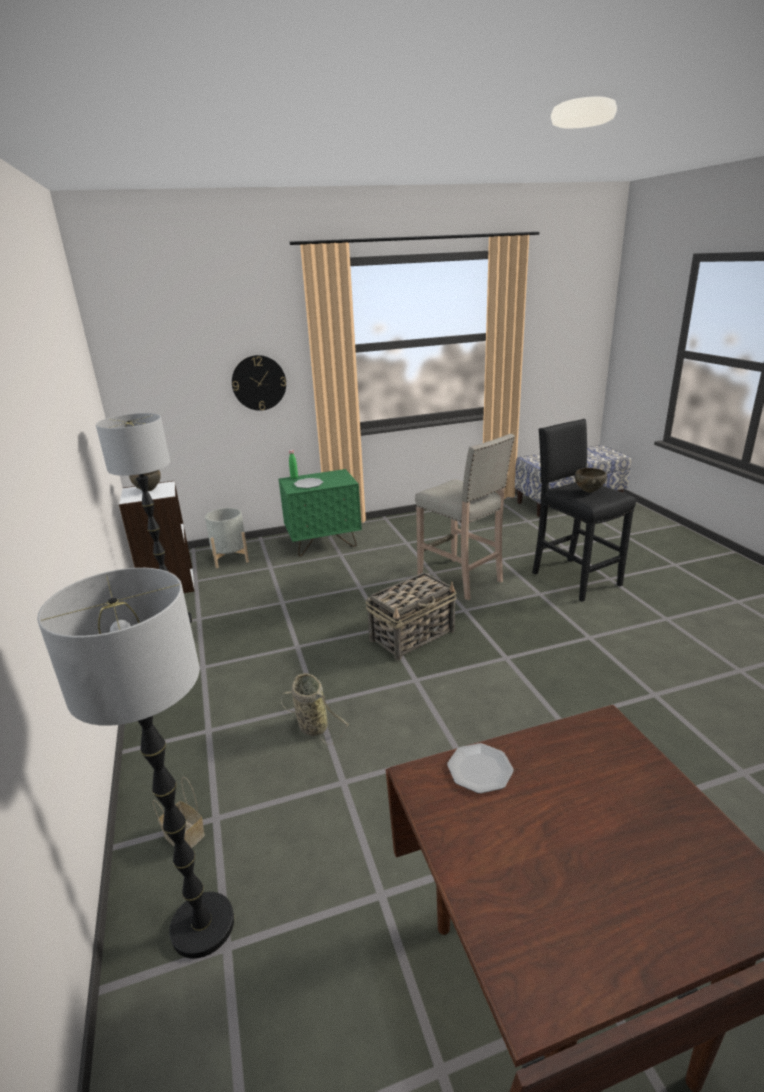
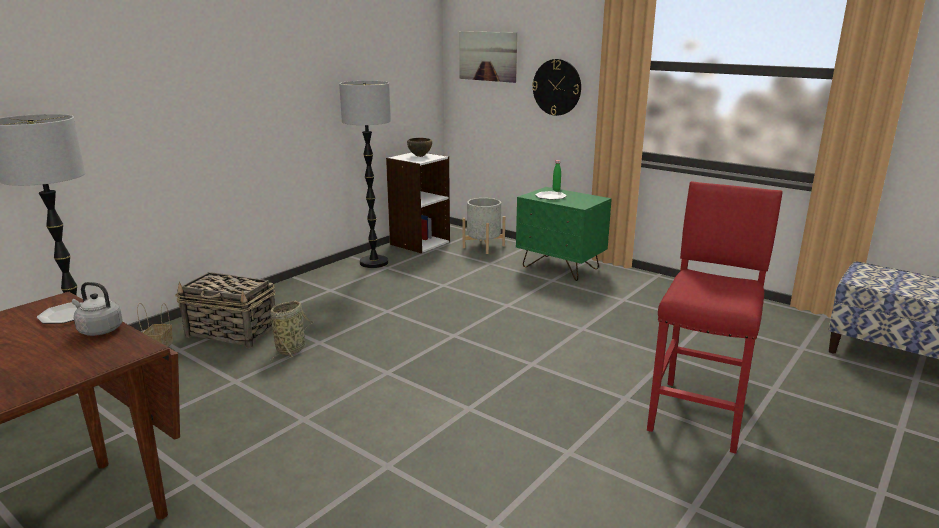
camera: 55 degrees right, 5 degrees down
basket [366,572,457,660] -> basket moved to [175,272,275,348]
beige stool [415,434,515,600] -> none
black stool [533,419,636,602] -> red stool [647,181,783,454]
brown bowl [575,468,607,493] -> none
none -> grey kettle [72,282,122,336]
none -> picture [459,31,517,83]

